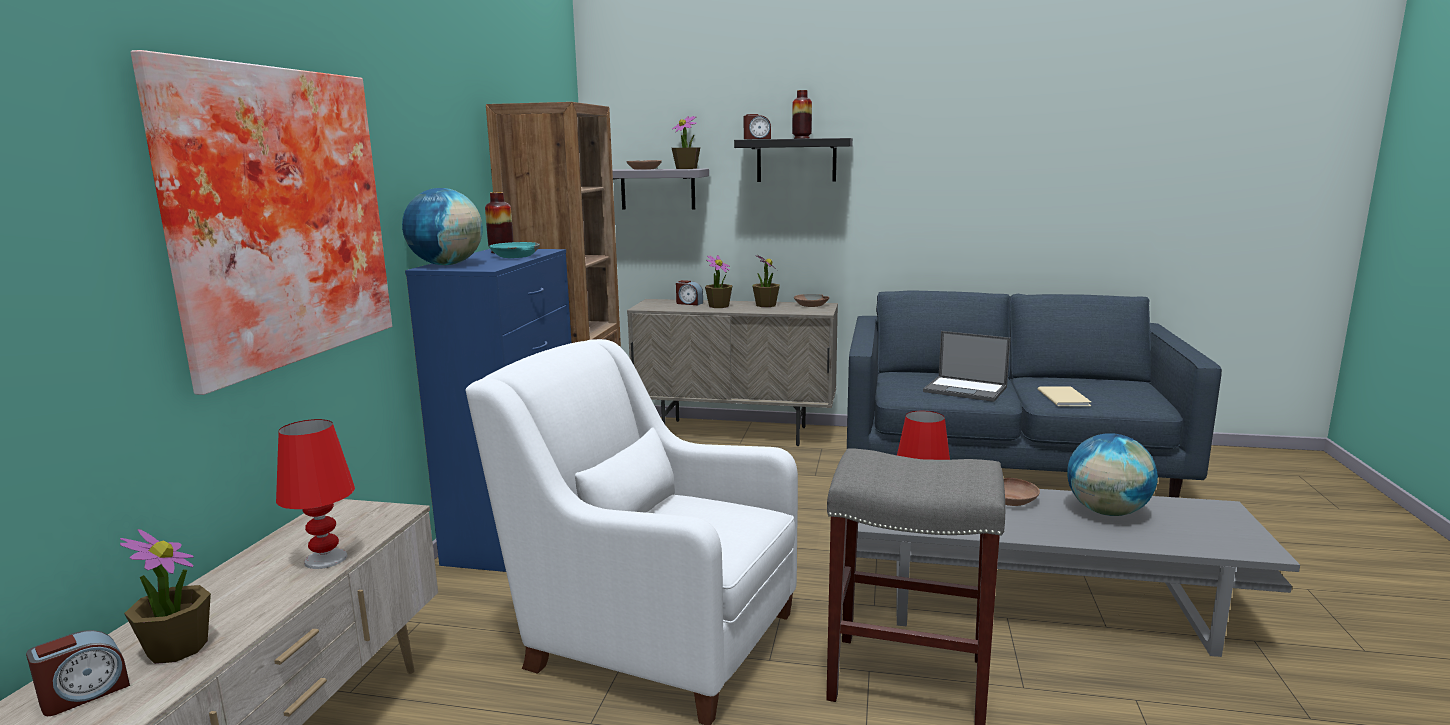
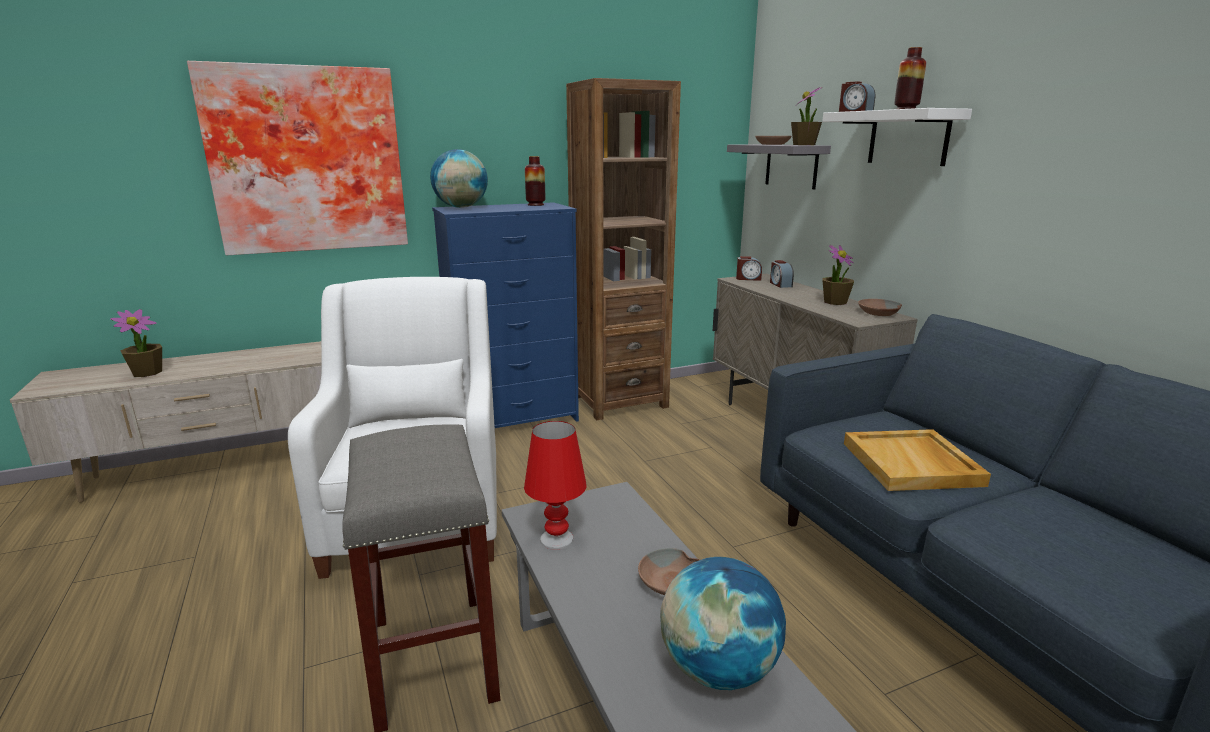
camera: 55 degrees right, 5 degrees up
alarm clock [26,630,130,716] -> alarm clock moved to [736,256,762,281]
red table lamp [276,419,355,569] -> none
turquoise bowl [489,242,540,258] -> none
potted plant [705,255,733,308] -> none
black shelf [734,138,853,182] -> white shelf [822,108,972,166]
laptop [923,331,1011,402] -> beige tray [844,429,991,491]
beige book [1037,386,1091,406] -> none

